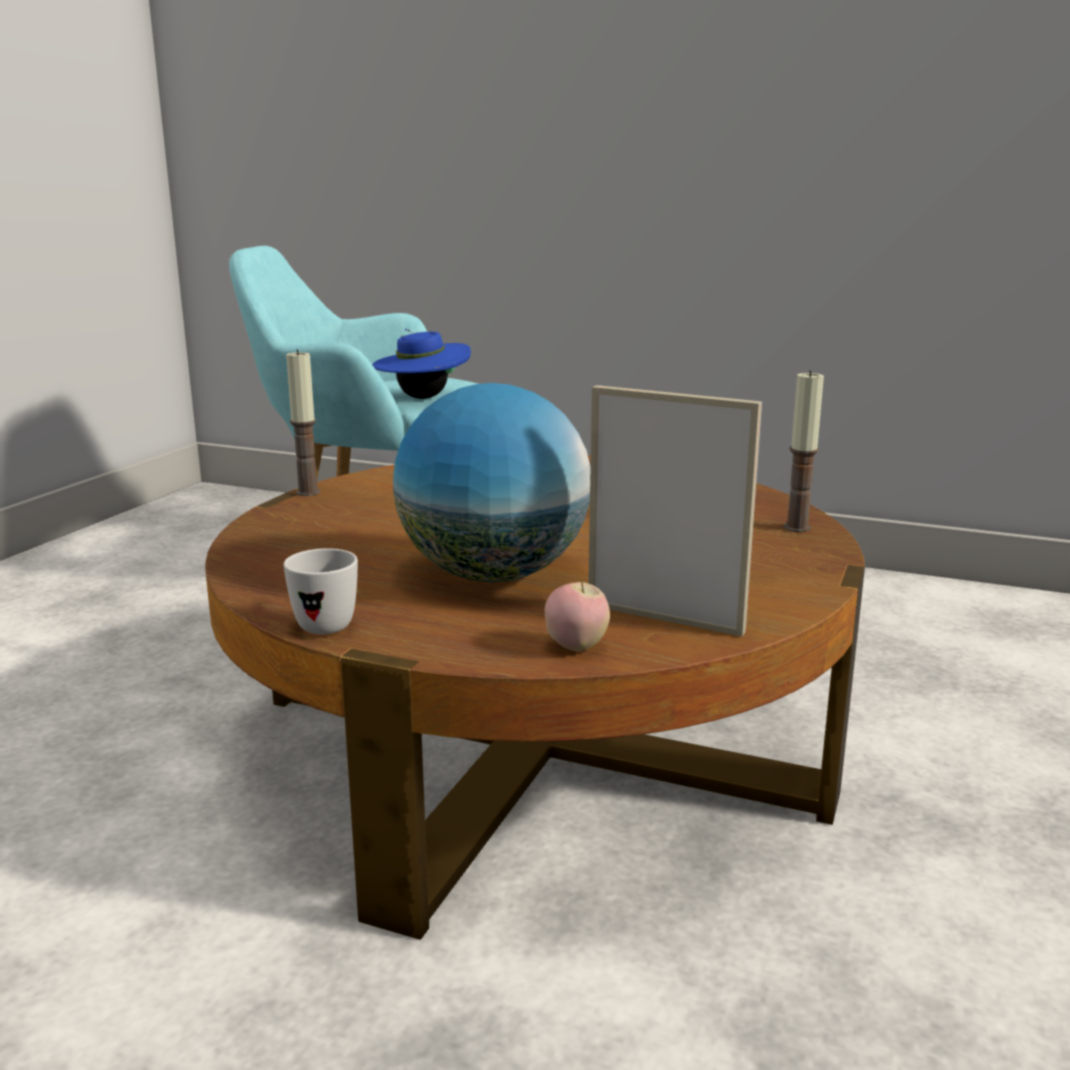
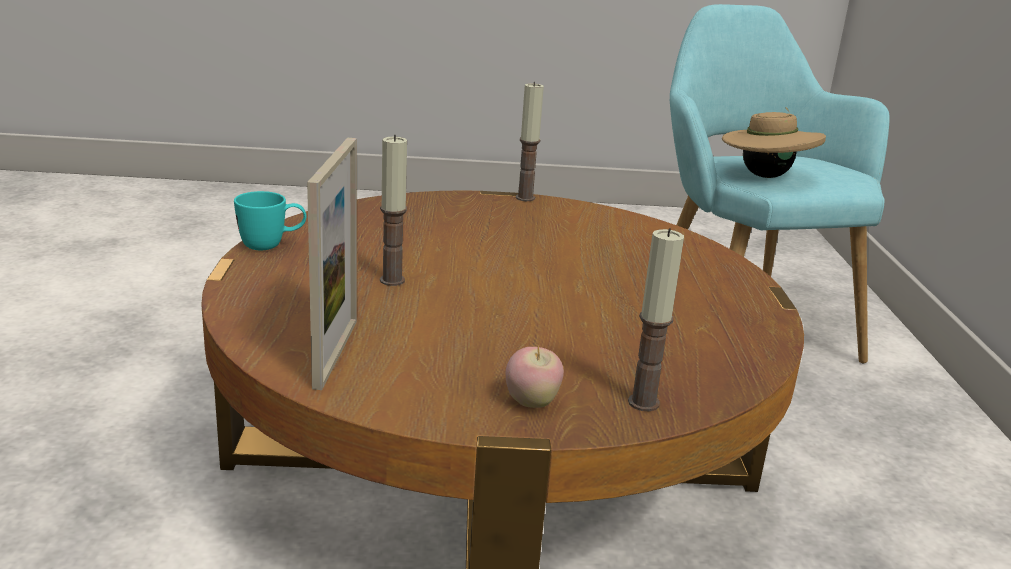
camera: 65 degrees right, 5 degrees up
white mug [284,548,358,634] -> turquoise mug [234,191,307,250]
blue hat [372,329,471,399] -> beige hat [722,107,826,178]
globe [393,383,590,583] -> candle [380,135,407,286]
apple [545,577,610,651] -> apple moved to [506,346,564,408]

